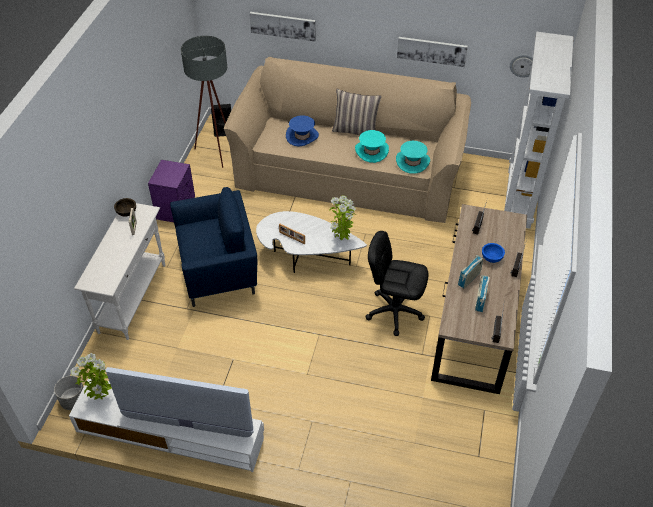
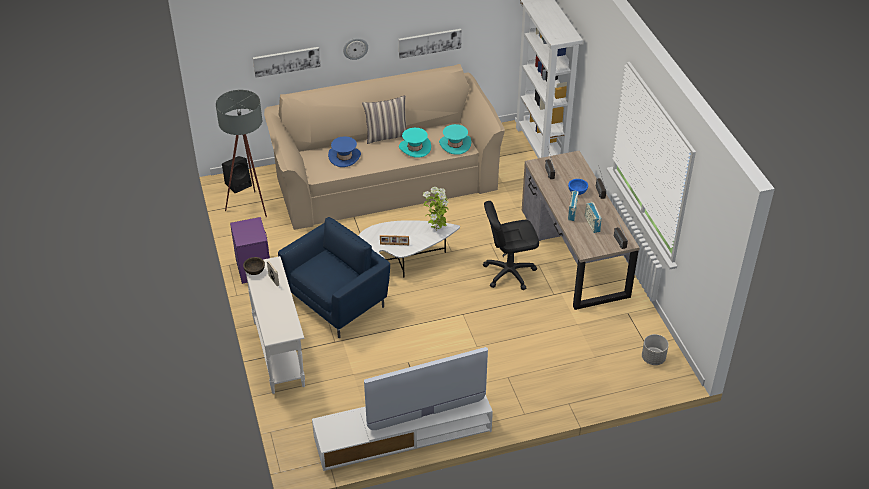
camera: 30 degrees left, 5 degrees down
grey planter [54,376,83,410] -> grey planter moved to [642,334,669,365]
potted plant [70,353,112,400] -> none
wall clock [510,54,533,77] -> wall clock moved to [343,38,368,60]

